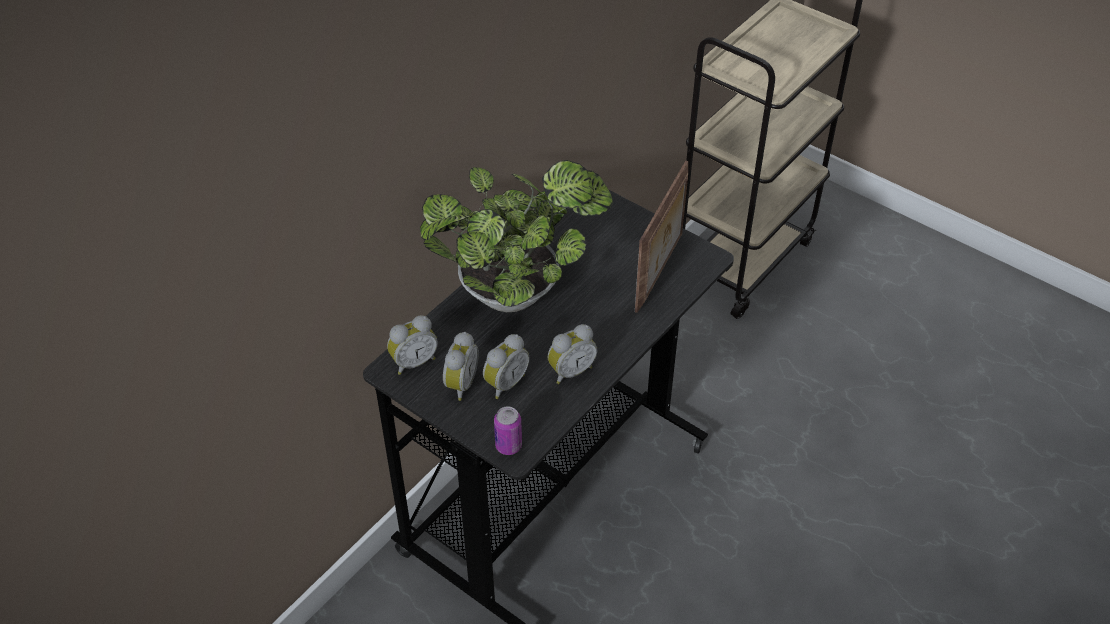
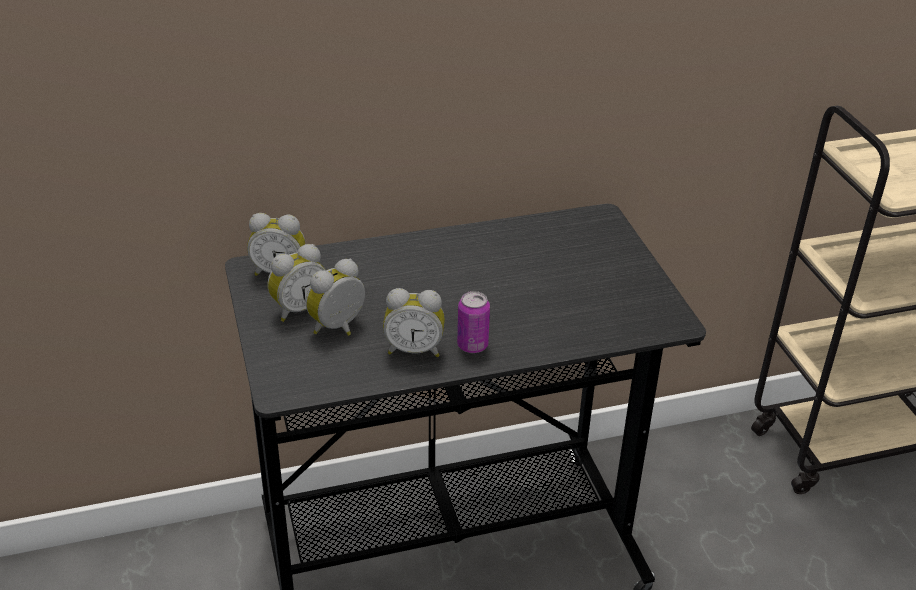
camera: 35 degrees right, 10 degrees down
potted plant [420,160,613,312] -> none
alarm clock [483,334,529,399] -> alarm clock turned 150 degrees clockwise [306,259,365,336]
can [494,407,522,455] -> can moved to [457,291,490,353]
picture frame [635,161,688,313] -> none

